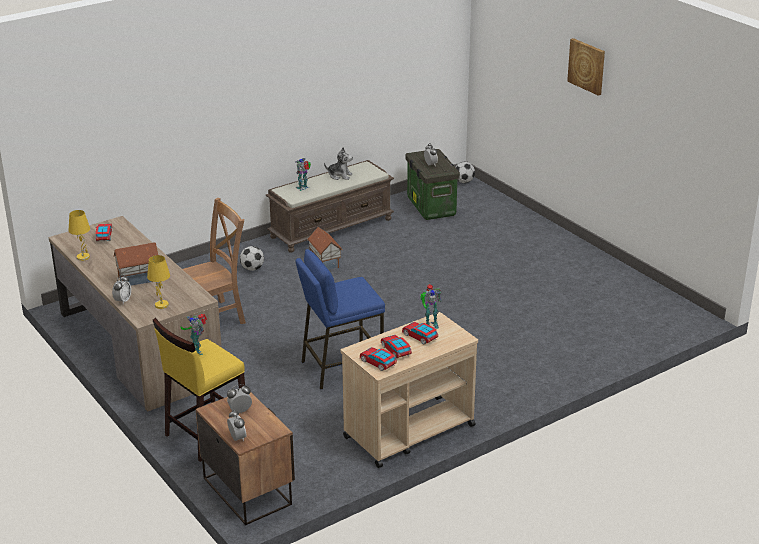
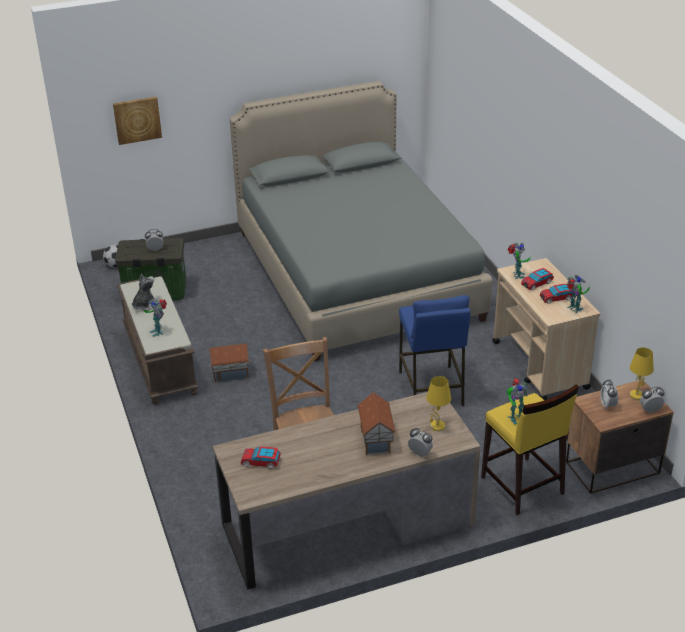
camera: 75 degrees left, 5 degrees up
yellow table lamp [68,210,90,261] -> yellow table lamp moved to [630,347,654,400]
football [240,246,264,271] -> none
toy car [360,347,397,371] -> toy robot [567,275,590,314]
picture [567,38,605,96] -> picture moved to [113,97,162,145]
none -> grey bed [230,81,493,361]

